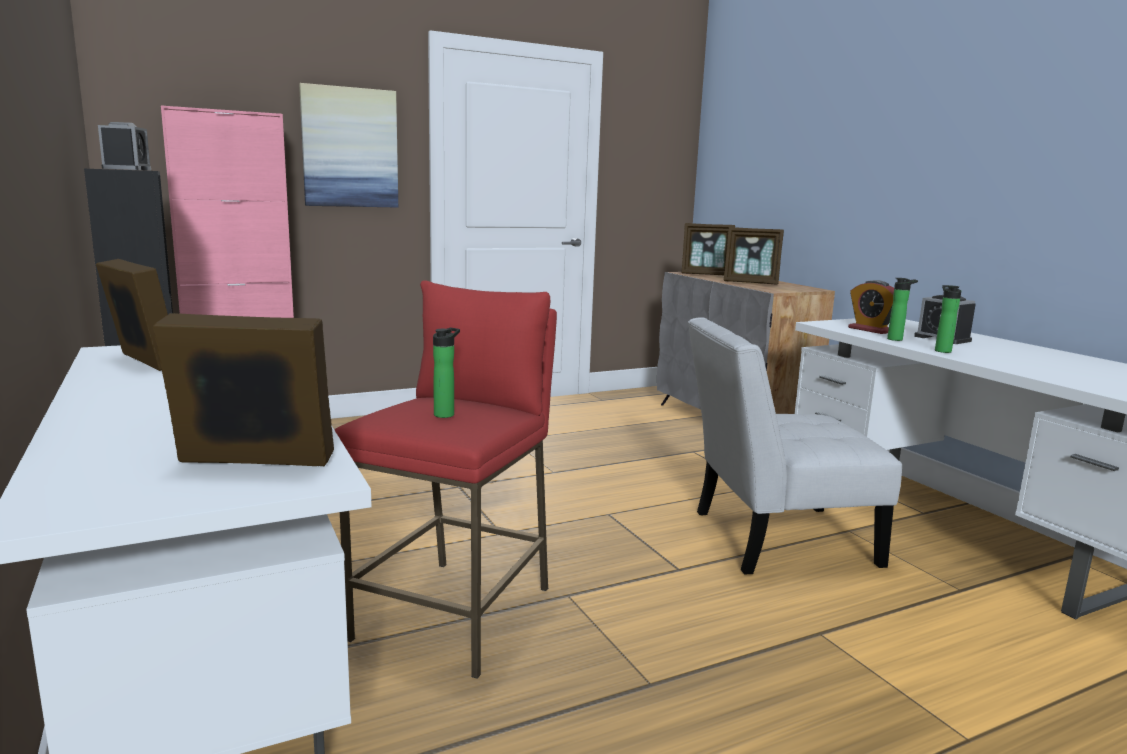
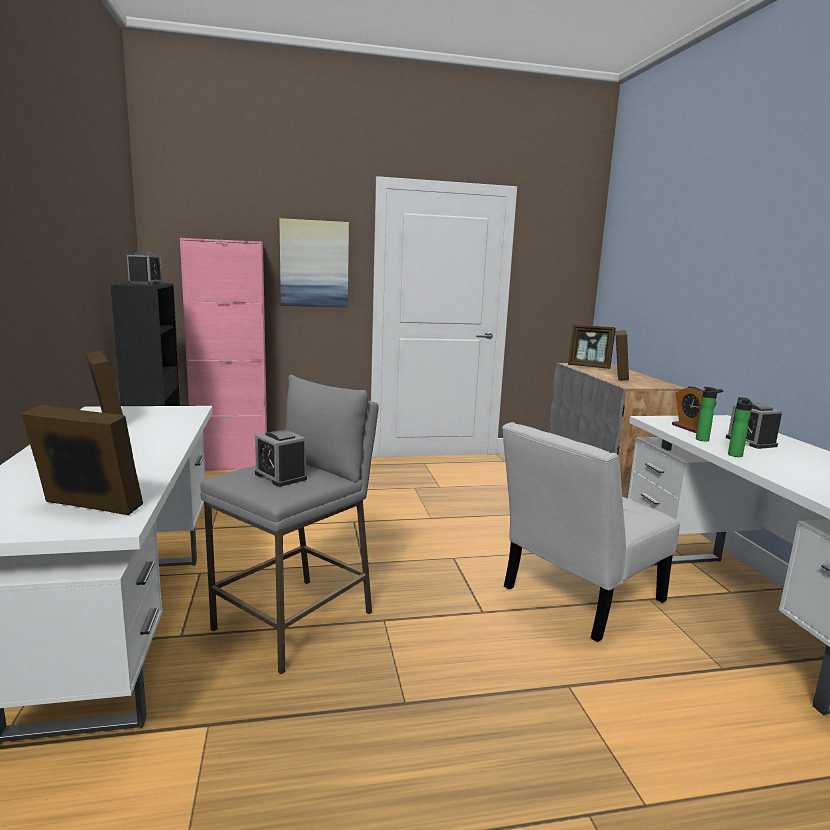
camera: 15 degrees right, 0 degrees up
red stool [335,280,557,679] -> grey stool [200,375,379,674]
bottle [433,328,460,418] -> alarm clock [255,429,307,487]
white chair [688,317,902,574] -> white chair turned 45 degrees counterclockwise [502,422,680,642]
picture frame [724,227,784,285] -> picture frame turned 105 degrees counterclockwise [615,330,629,381]

